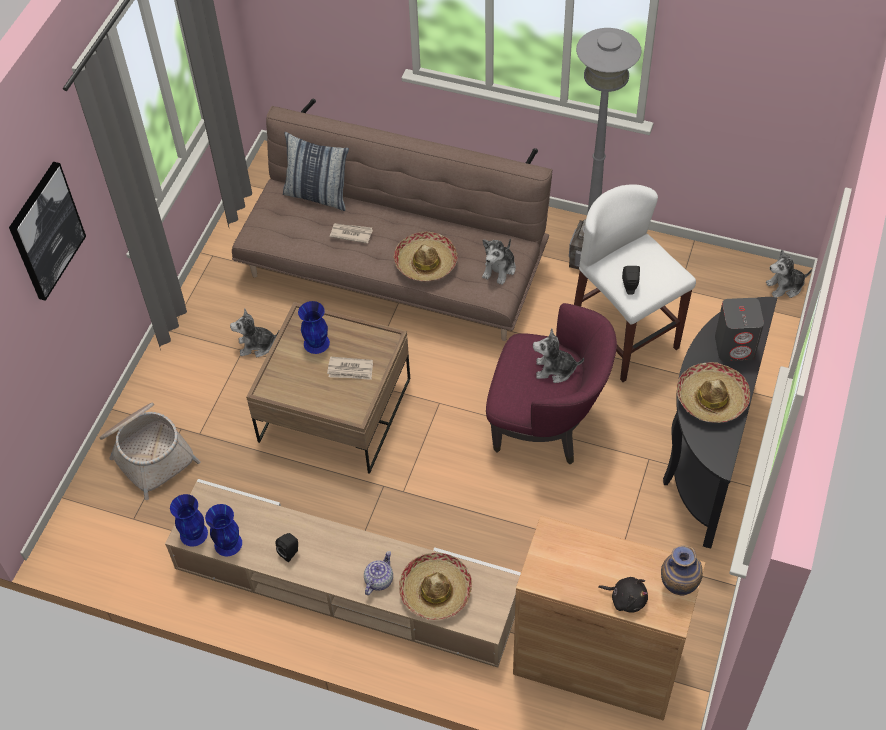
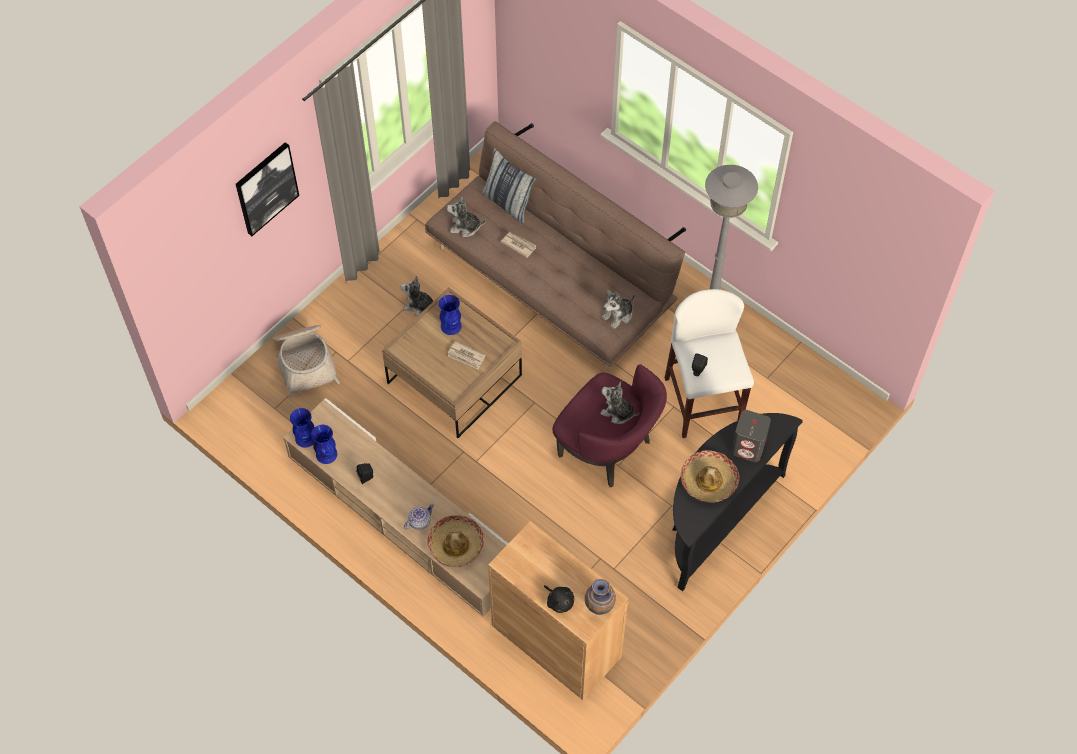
camera: 20 degrees right, 5 degrees up
hat [394,232,457,281] -> none
plush toy [766,250,812,298] -> plush toy moved to [447,196,486,237]

